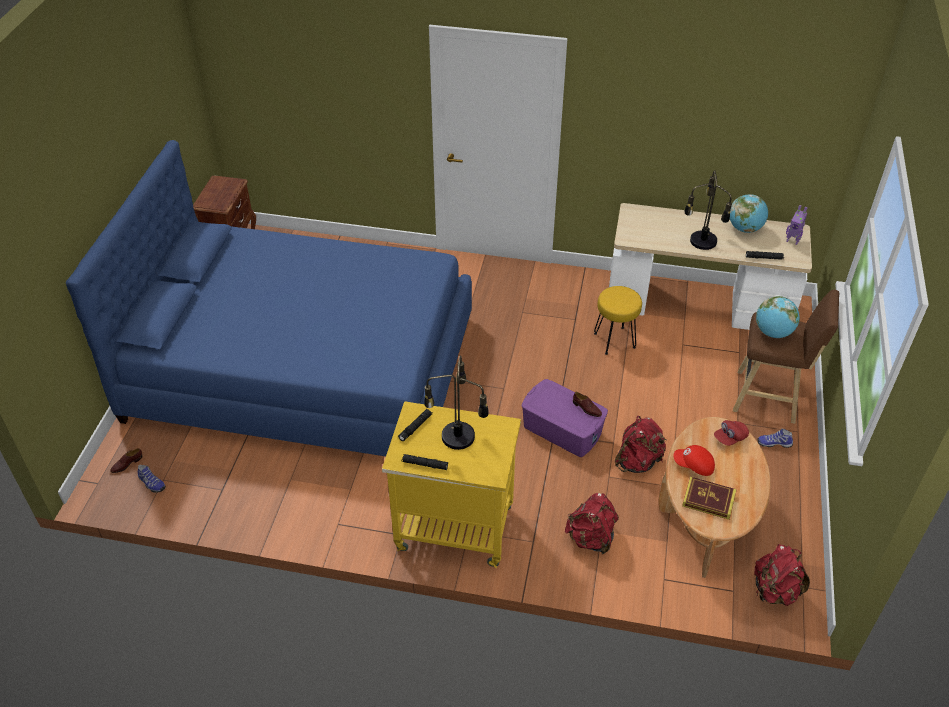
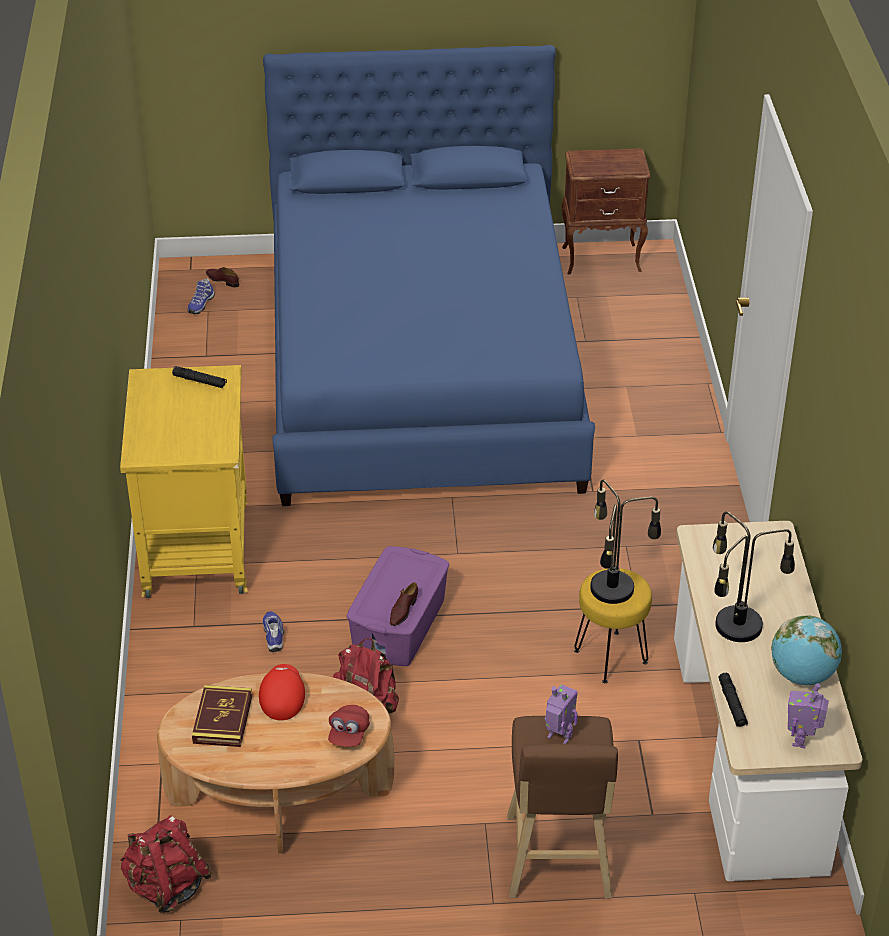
camera: 75 degrees right, 5 degrees down
black flashlight [401,454,448,470] -> none
table lamp [424,355,489,450] -> table lamp moved to [590,479,661,604]
red backpack [565,493,619,554] -> none
red cap [714,420,749,446] -> red cap turned 120 degrees counterclockwise [328,705,370,747]
globe [756,296,800,338] -> toy robot [545,684,578,744]
shoe [757,429,793,448] -> shoe moved to [263,611,284,652]

